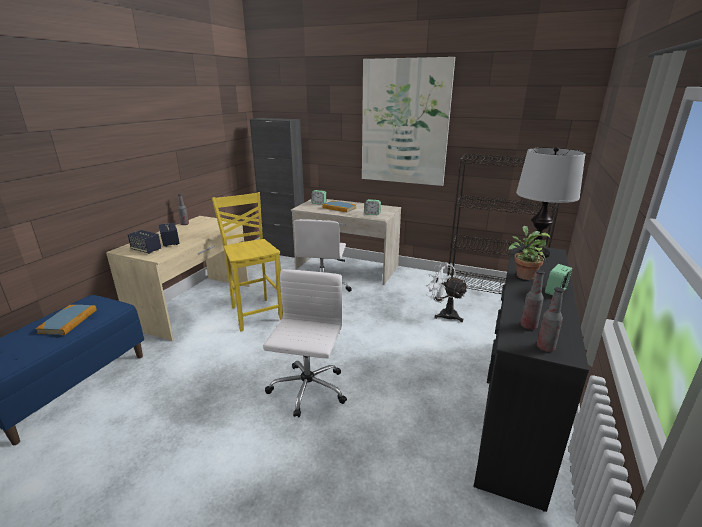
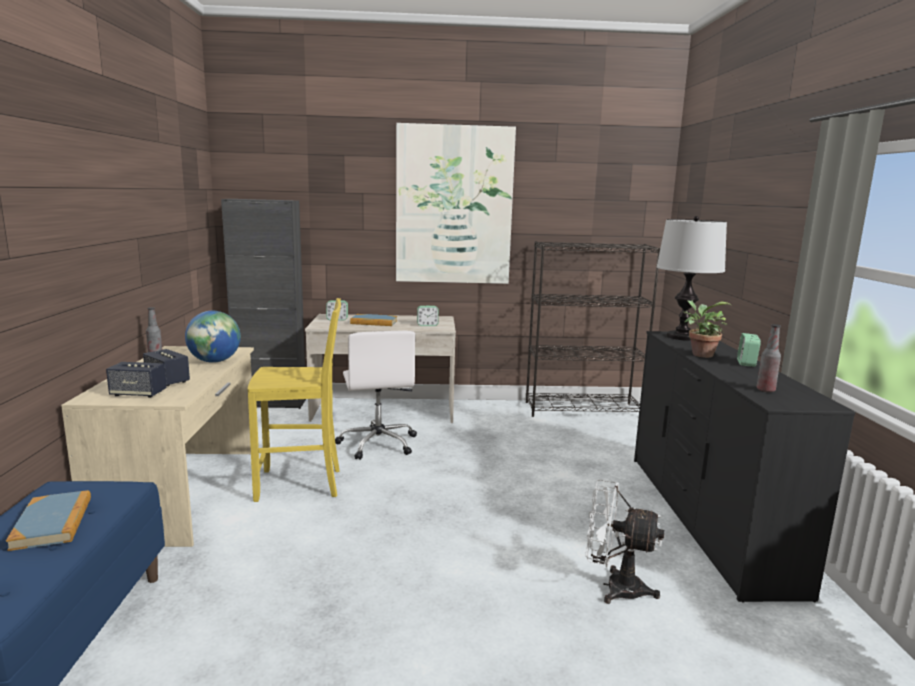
camera: 25 degrees left, 10 degrees down
yellow chair [212,192,283,331] -> yellow chair turned 135 degrees clockwise [248,298,341,502]
white office chair [263,269,347,417] -> none
white fan [425,262,468,322] -> white fan moved to [586,479,665,604]
bottle [537,287,564,352] -> none
none -> globe [185,311,241,363]

